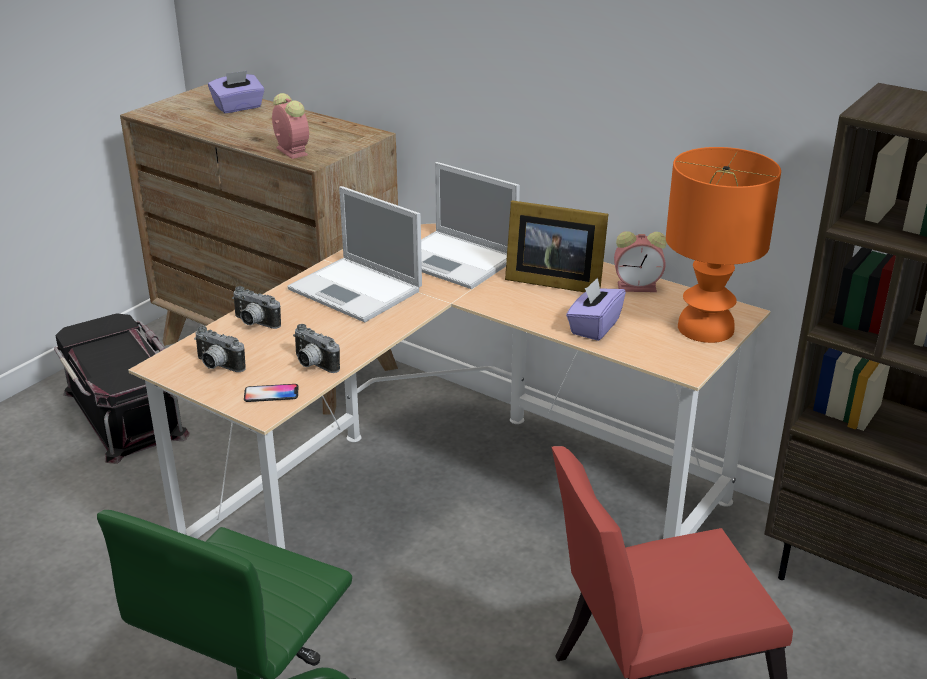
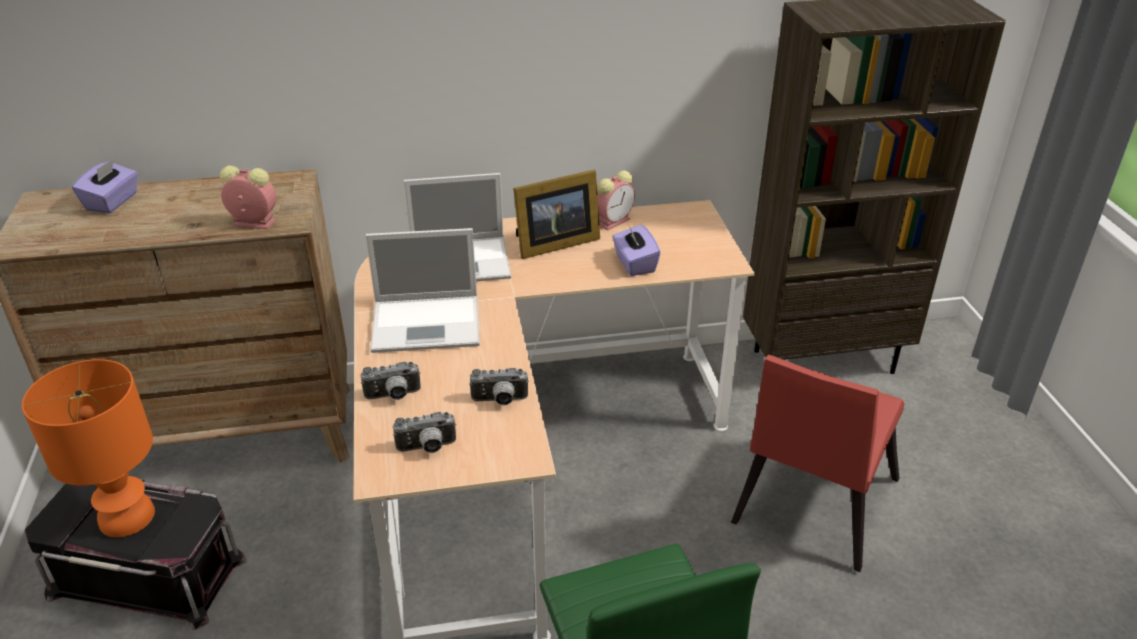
camera: 45 degrees left, 5 degrees up
phone [244,384,298,402] -> none
orange table lamp [666,147,781,343] -> orange table lamp moved to [22,359,155,537]

